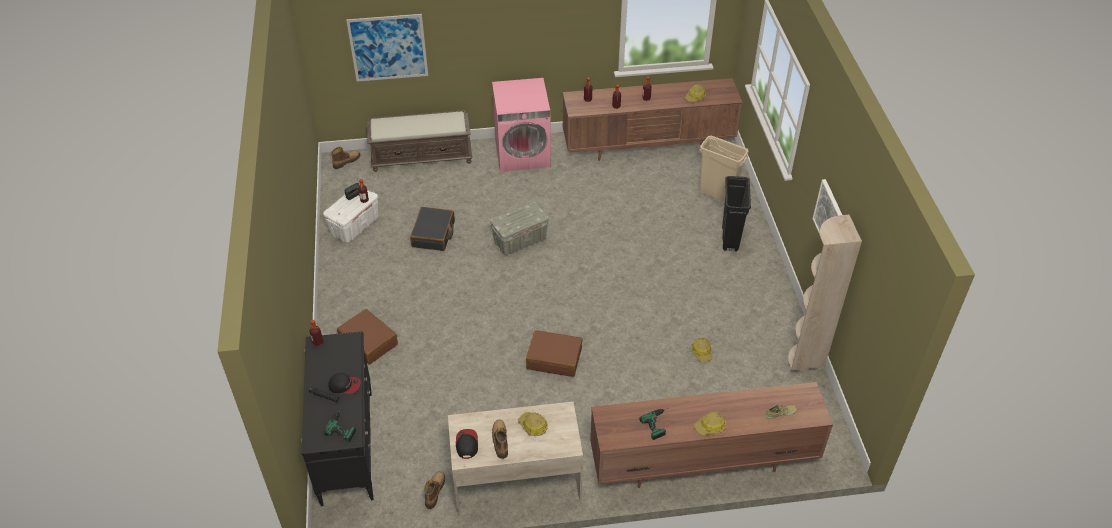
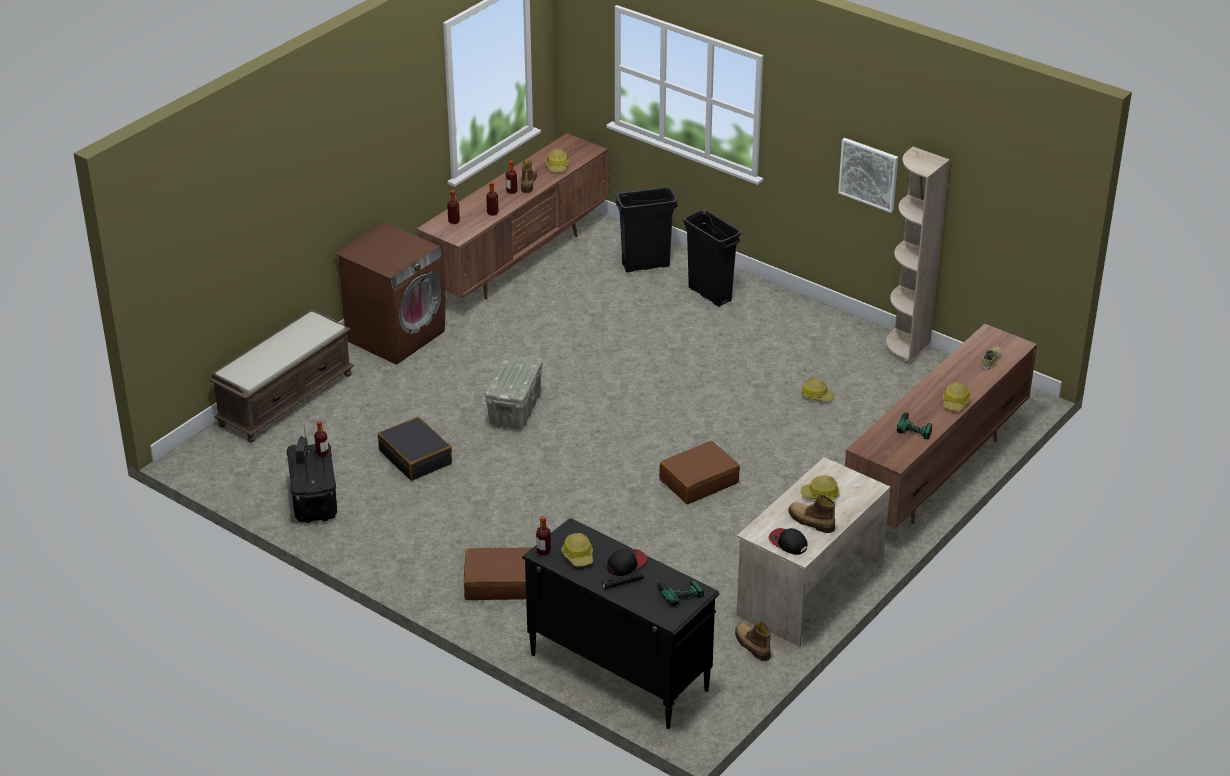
camera: 45 degrees left, 10 degrees down
white storage box [323,190,378,242] -> black storage box [287,443,337,523]
boot [331,147,361,169] -> boot moved to [521,160,537,193]
picture [346,14,428,81] -> none
pink washing machine [492,78,551,172] -> brown washing machine [334,222,445,365]
beige trash can [699,135,749,202] -> black trash can [615,187,678,272]
none -> hard hat [561,533,593,567]

